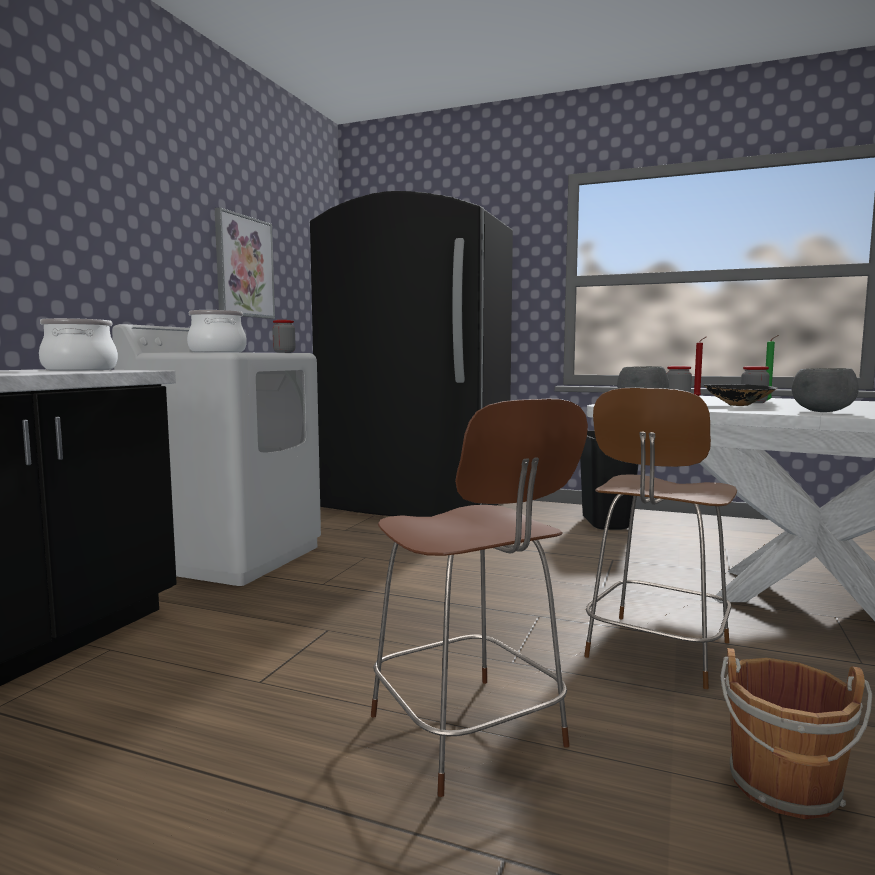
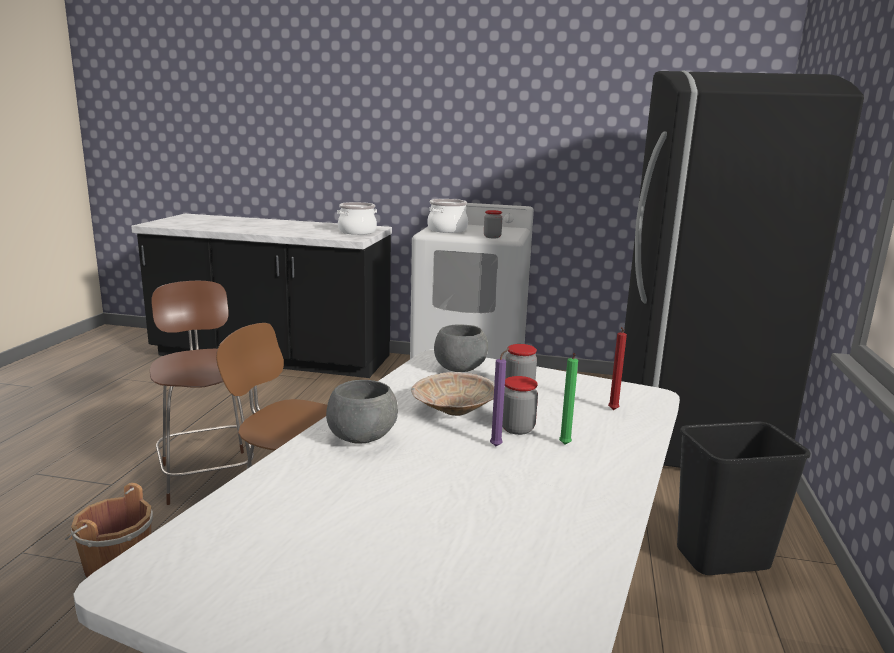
camera: 80 degrees right, 10 degrees up
picture [215,207,275,319] -> none
brown chair [371,399,588,797] -> brown chair turned 105 degrees clockwise [150,281,254,505]
black bowl [704,384,778,406] -> beige bowl [411,372,494,416]
none -> purple candle [490,348,509,446]

